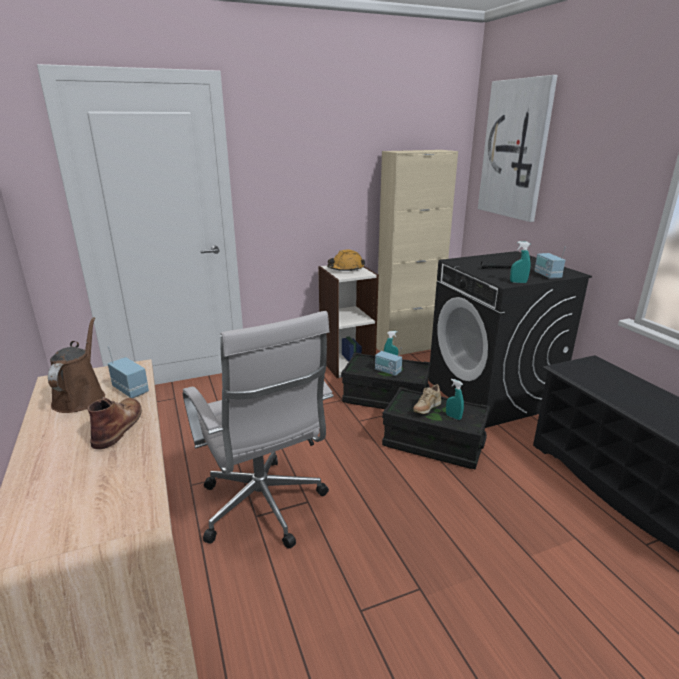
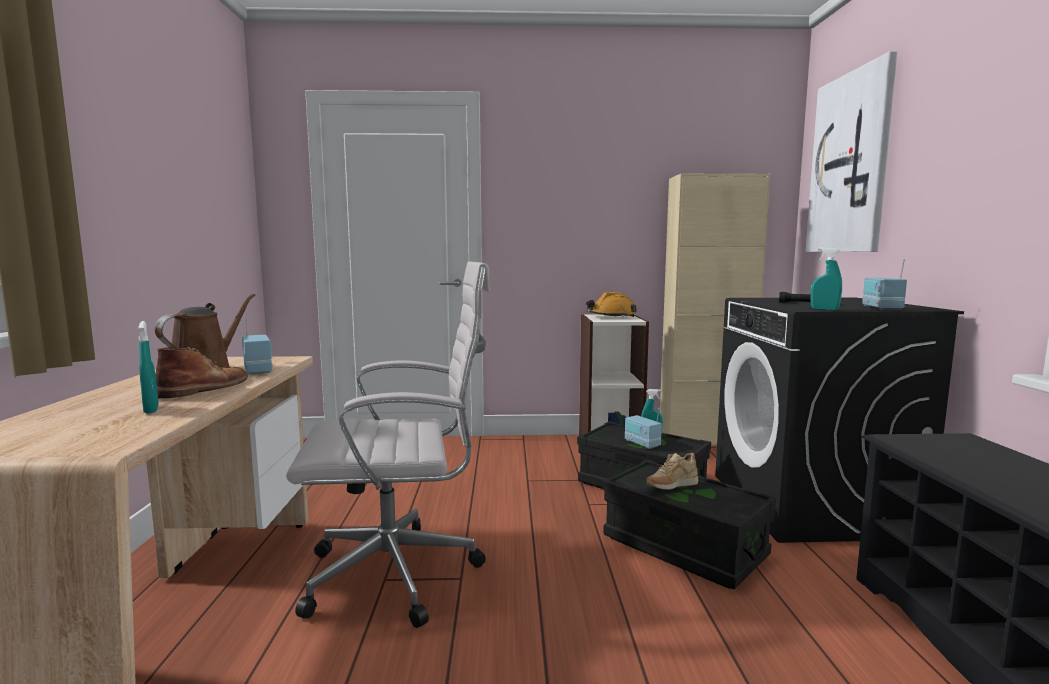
camera: 20 degrees right, 15 degrees down
white office chair [183,311,334,549] -> white office chair turned 90 degrees counterclockwise [286,262,490,628]
turquoise spray bottle [446,379,464,420] -> turquoise spray bottle moved to [138,321,159,414]

